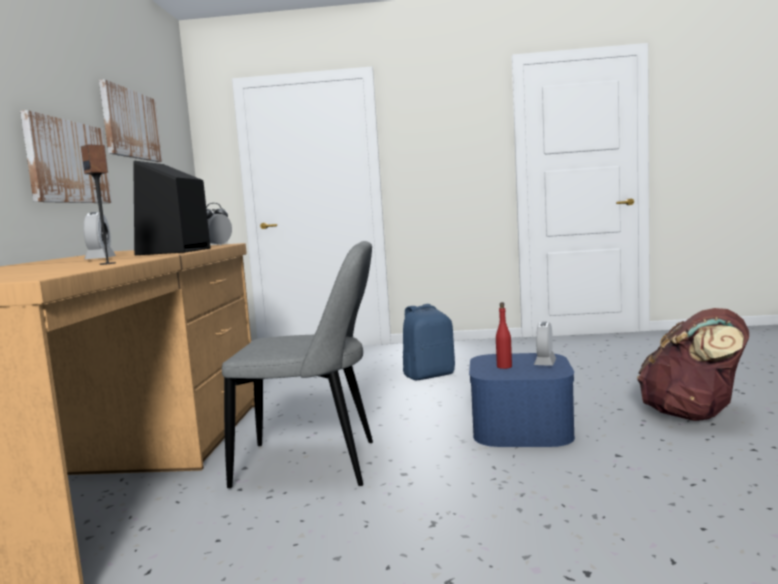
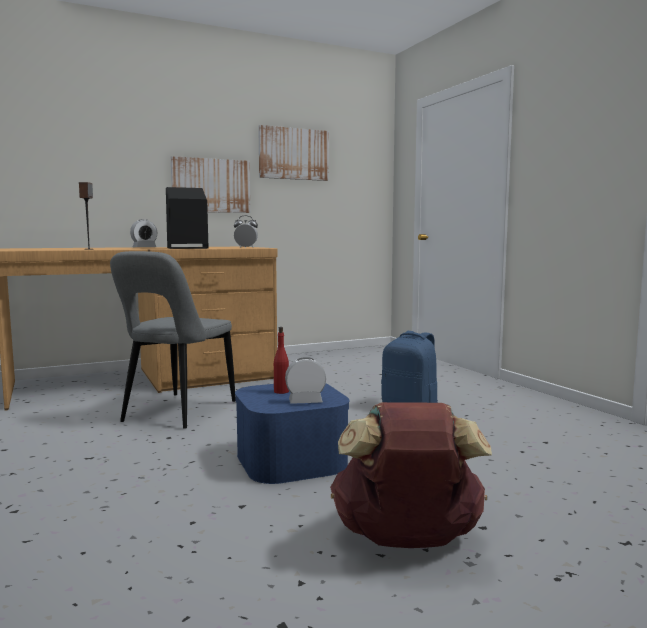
camera: 60 degrees right, 0 degrees up
grey chair [222,241,373,488] -> grey chair turned 45 degrees clockwise [110,251,236,429]

